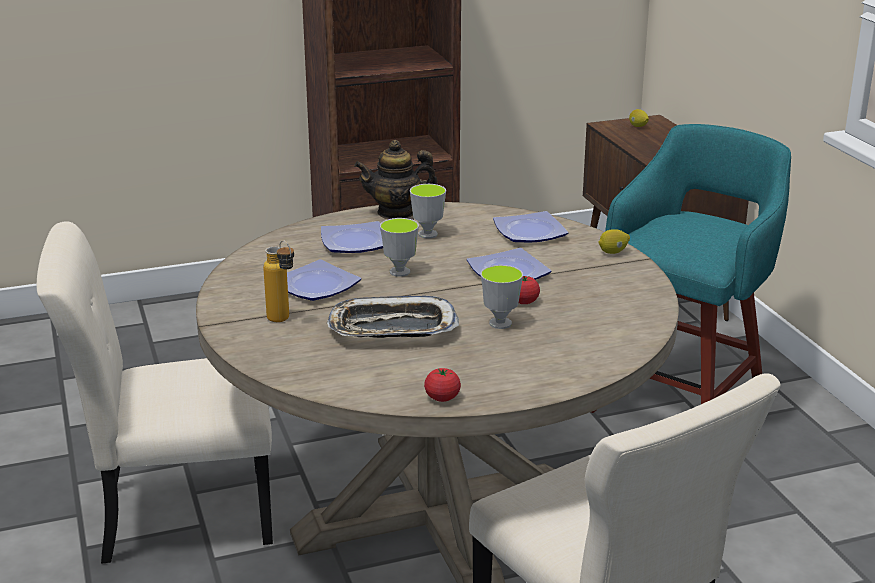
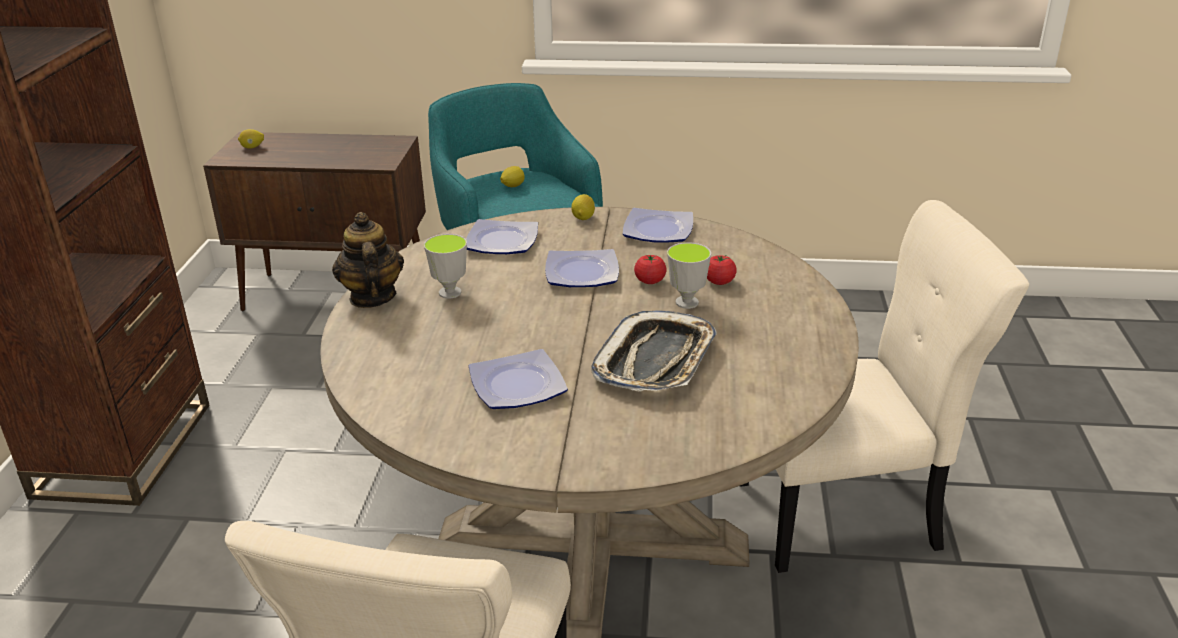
camera: 65 degrees left, 5 degrees up
bottle [263,240,294,322] -> none
plate [321,221,383,253] -> plate moved to [622,208,693,243]
teapot [354,140,438,219] -> teapot turned 150 degrees clockwise [332,212,404,308]
cup [380,218,419,277] -> none
tomato [424,368,461,402] -> tomato moved to [707,255,737,285]
none -> lemon [500,166,524,187]

